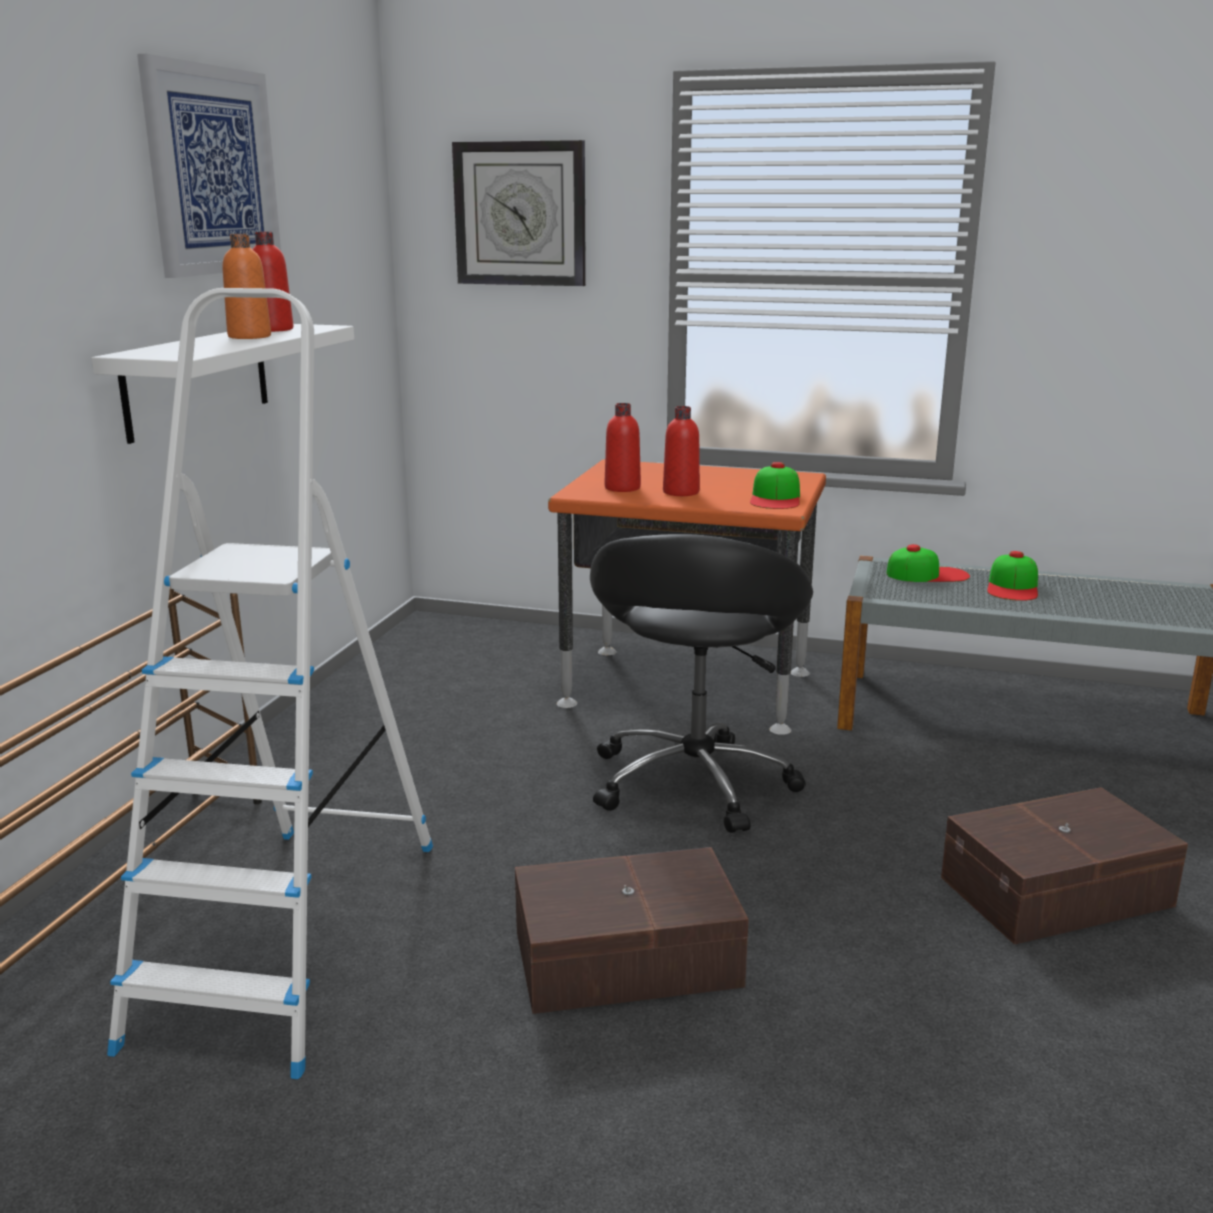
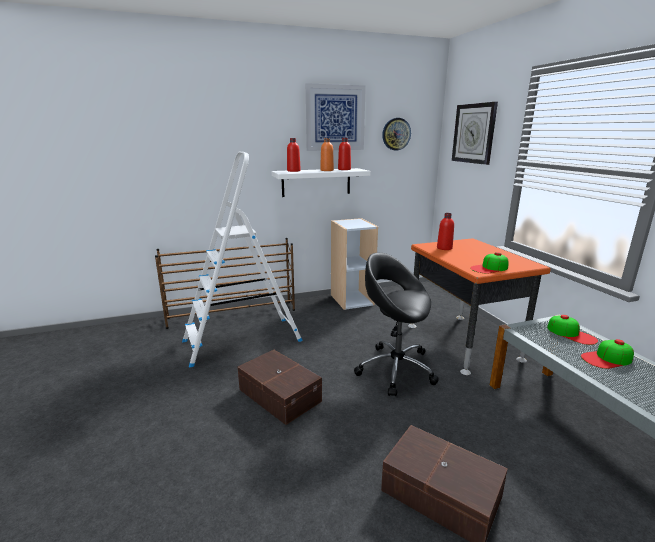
camera: 55 degrees right, 0 degrees up
black office chair [590,534,813,833] -> black office chair turned 45 degrees clockwise [354,253,439,396]
red bottle [663,406,700,496] -> red bottle moved to [287,138,301,172]
none -> bookcase [331,218,378,310]
none -> wall clock [382,118,411,150]

